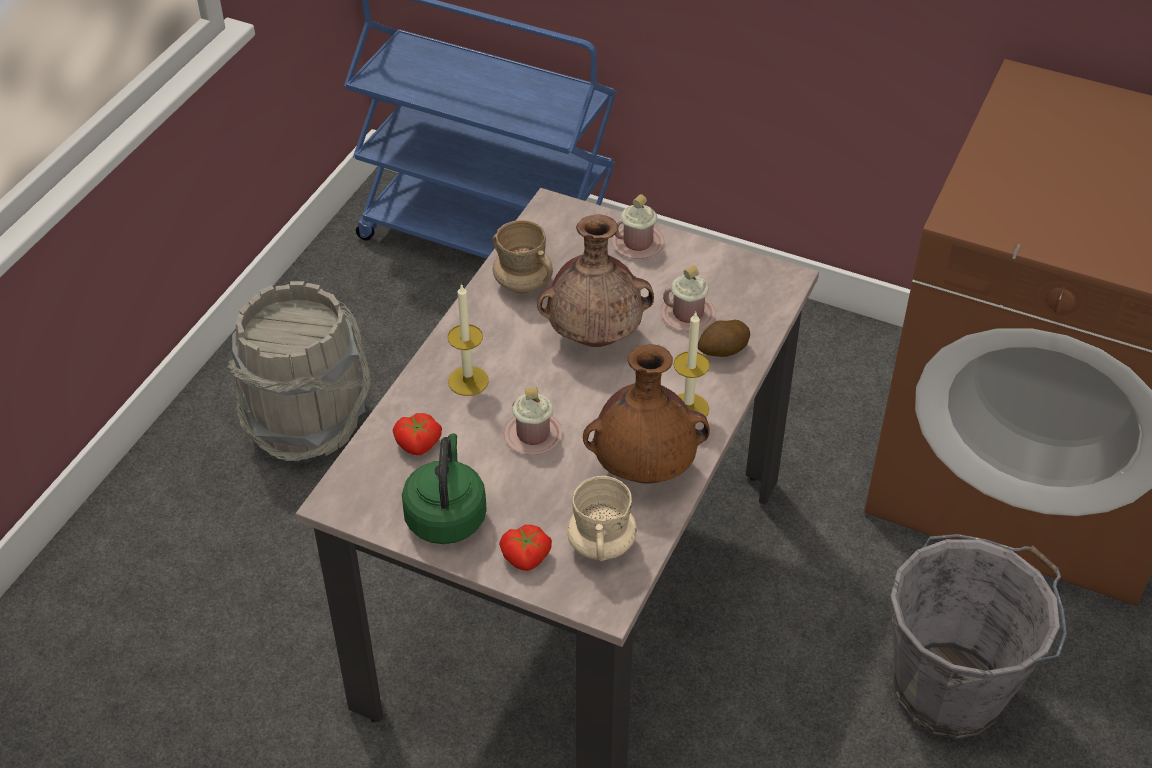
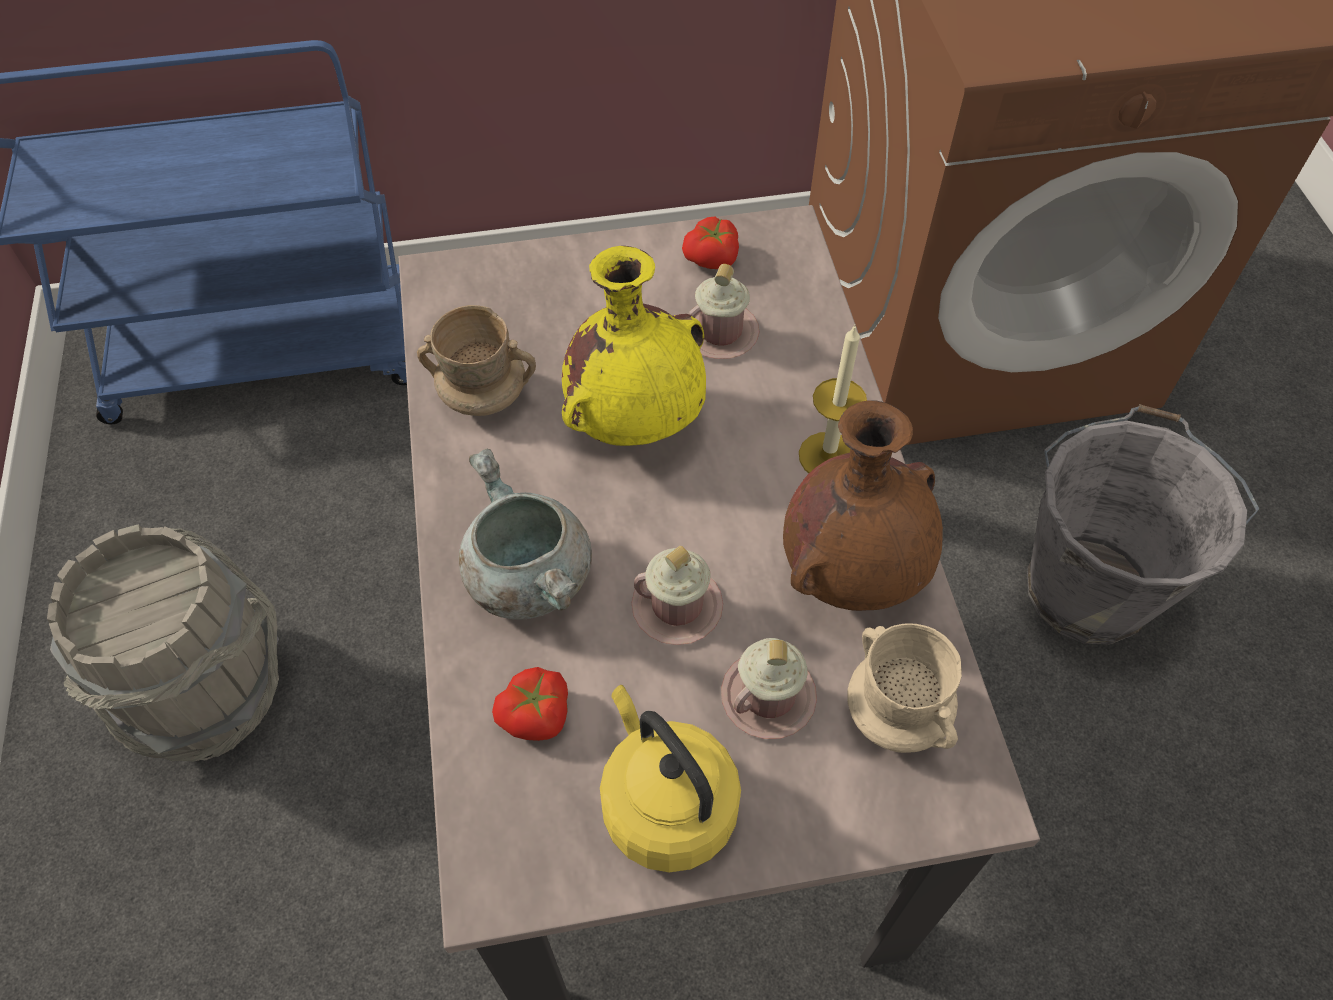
camera: 35 degrees left, 10 degrees up
green kettle [402,434,487,544] -> yellow kettle [600,685,741,872]
candle [447,283,489,396] -> grey cooking pot [459,449,592,619]
tomato [499,525,552,571] -> tomato moved to [682,217,739,269]
brown vase [537,215,654,347] -> yellow vase [562,246,706,446]
pink mug [612,194,664,259] -> pink mug moved to [721,638,817,739]
potato [698,320,750,357] -> none

